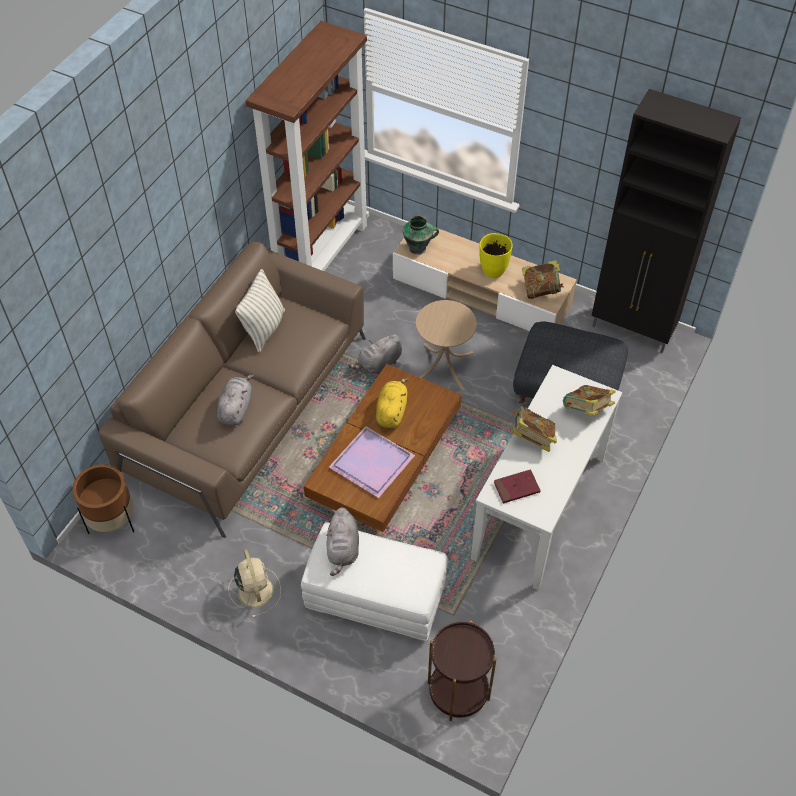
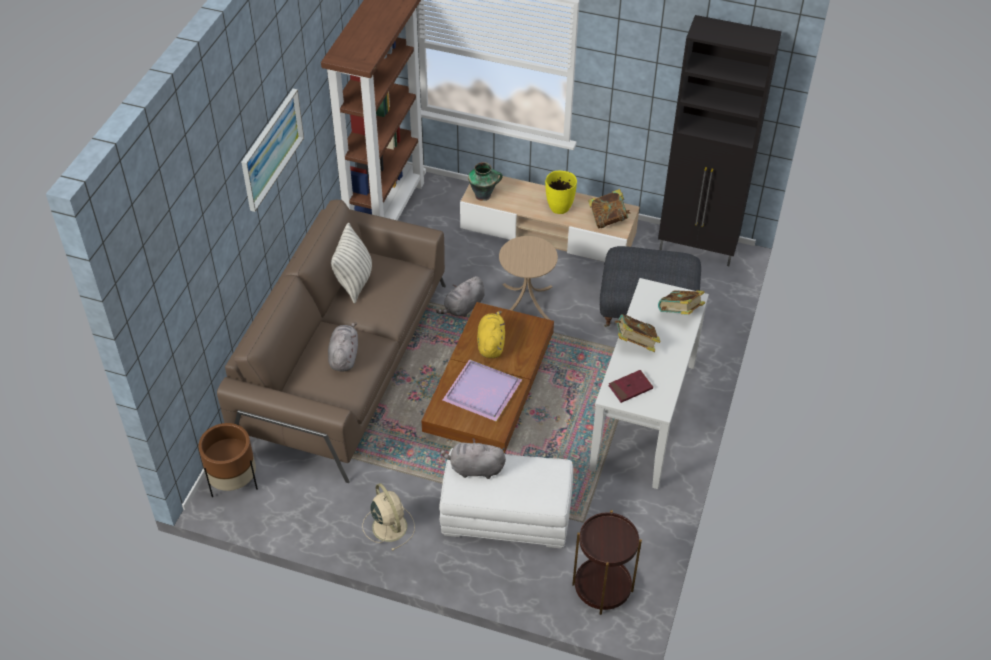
camera: 10 degrees left, 5 degrees down
grey plush toy [326,507,359,576] -> grey plush toy turned 105 degrees clockwise [440,438,506,479]
none -> picture [241,89,304,212]

